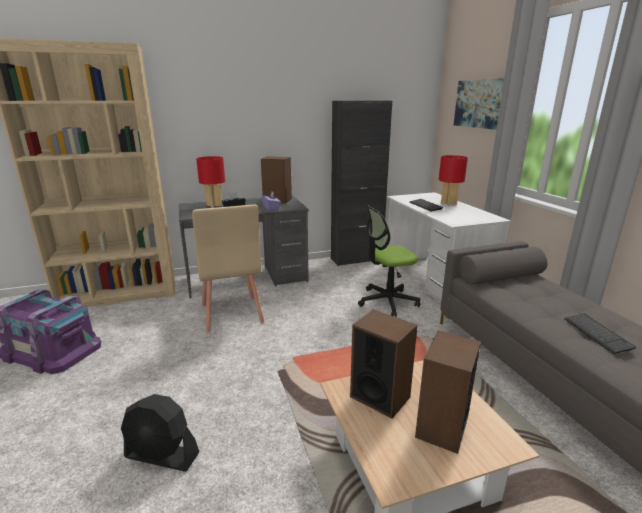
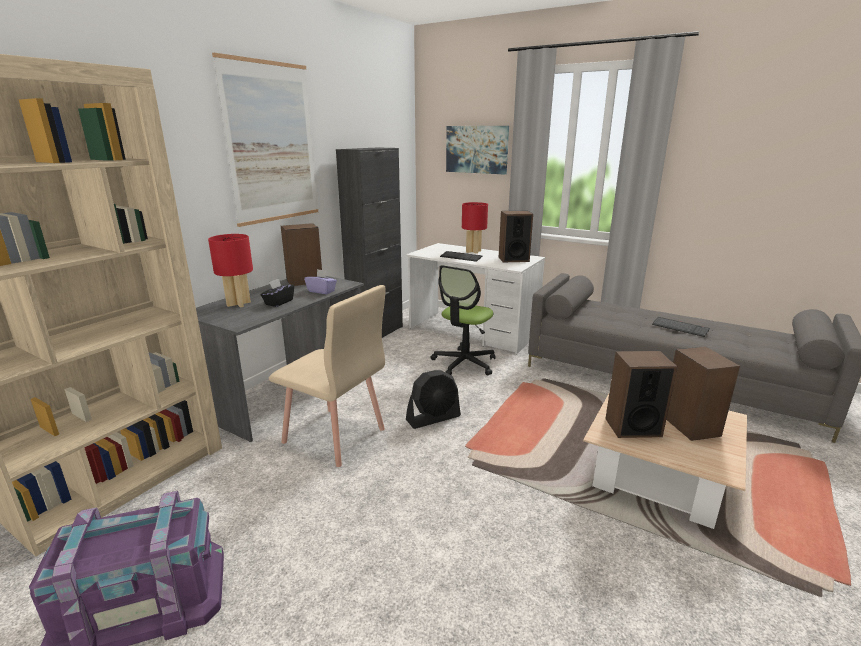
camera: 40 degrees left, 0 degrees up
black fan [121,394,199,472] -> black fan moved to [406,370,461,429]
none -> picture [212,53,318,227]
none -> speaker [499,211,533,262]

